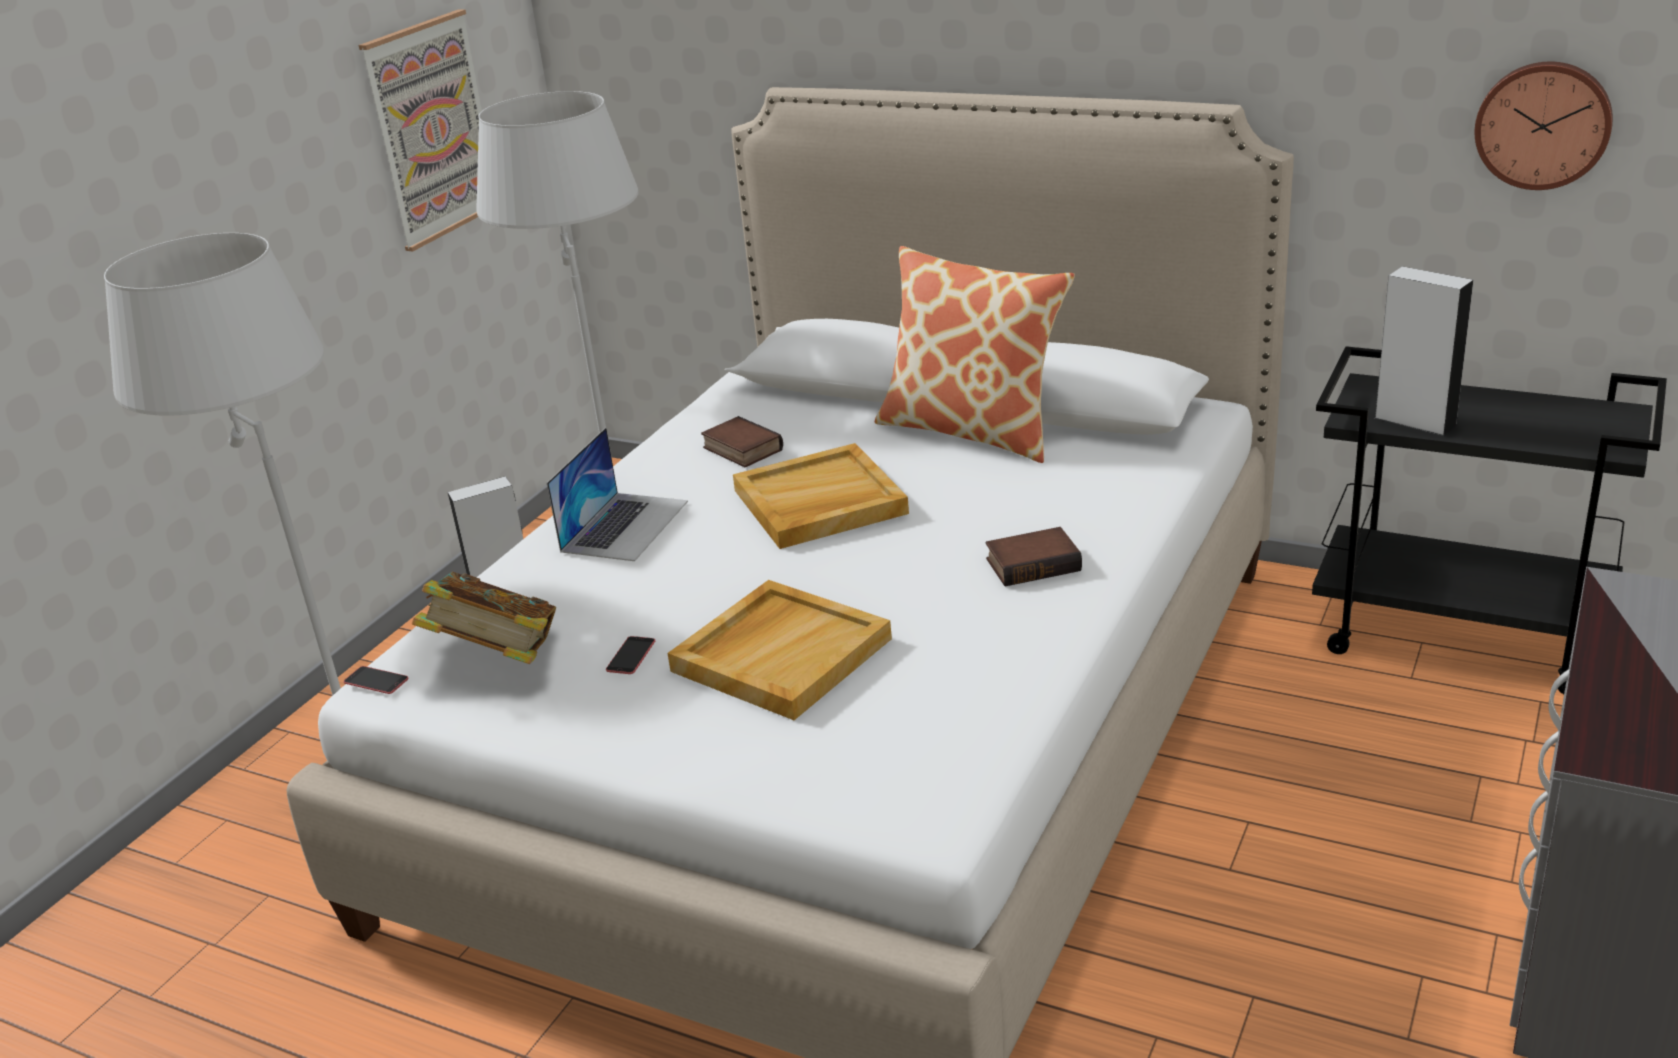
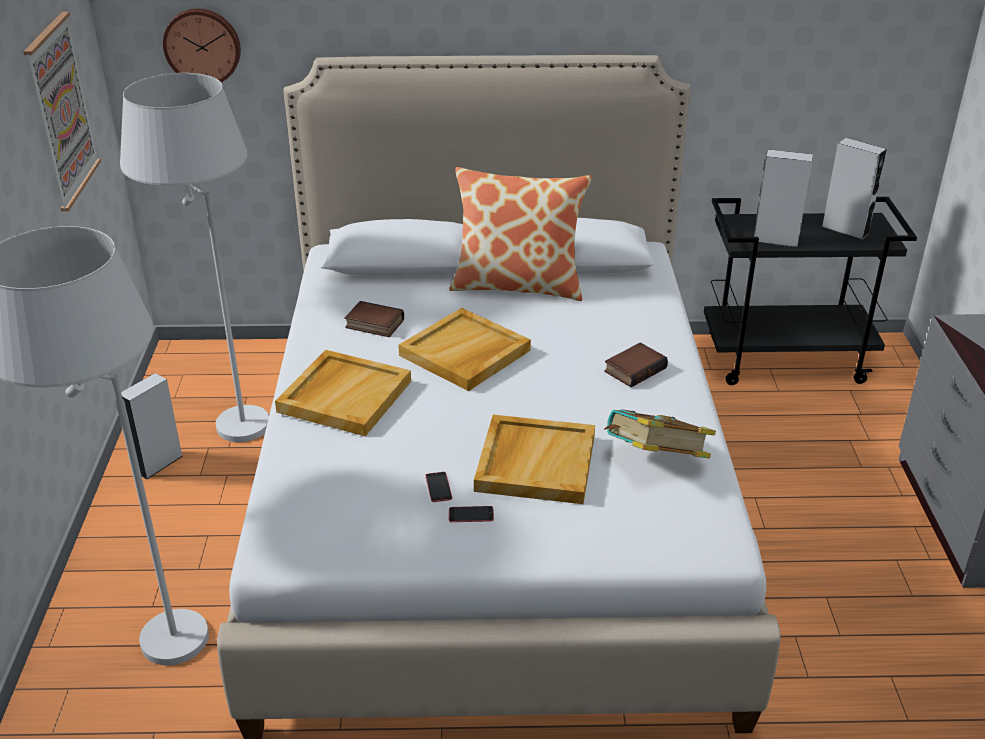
camera: 30 degrees left, 5 degrees up
phone [343,666,408,694] -> phone moved to [449,506,494,522]
book [412,572,556,664] -> book moved to [604,409,716,459]
laptop [547,427,688,561] -> beige tray [275,350,411,436]
wall clock [1475,61,1613,190] -> wall clock moved to [163,9,241,82]
none -> grey speaker [822,138,886,240]

